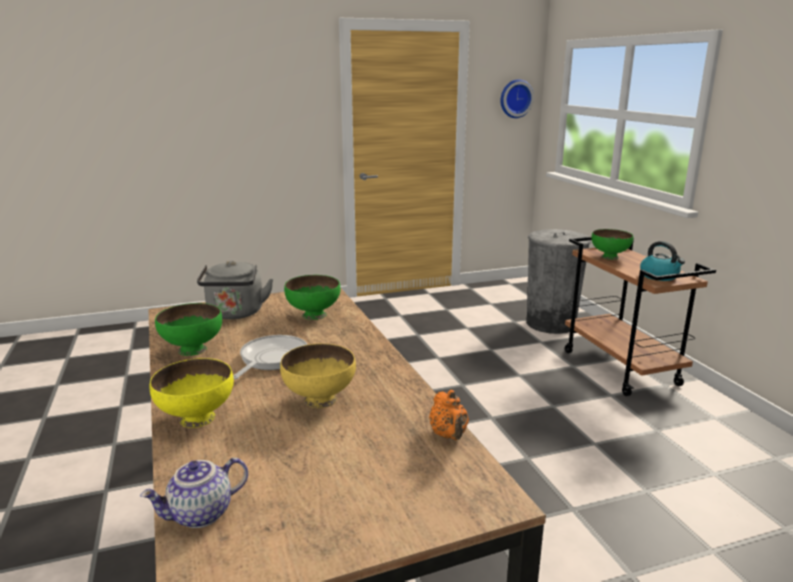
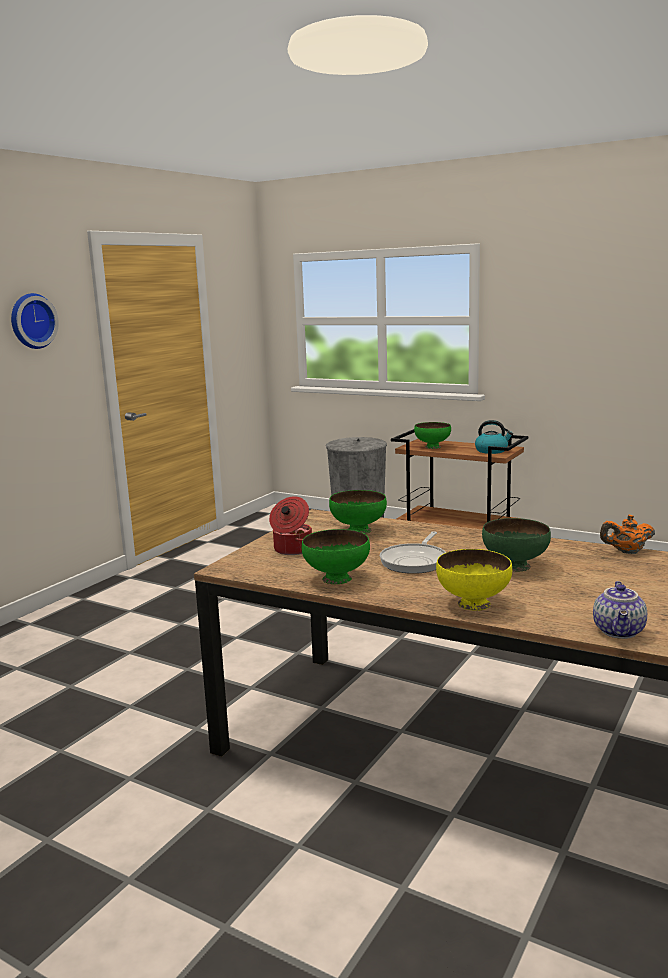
camera: 40 degrees left, 5 degrees down
grey kettle [197,261,273,319] -> cooking pot [269,496,312,555]
frying pan [233,335,307,379] -> frying pan turned 135 degrees counterclockwise [380,531,446,574]
yellow bowl [280,344,356,408] -> green bowl [482,518,551,571]
orange teapot [429,390,469,440] -> orange teapot turned 135 degrees clockwise [600,515,655,554]
wall clock [500,79,534,118] -> wall clock moved to [11,293,59,349]

